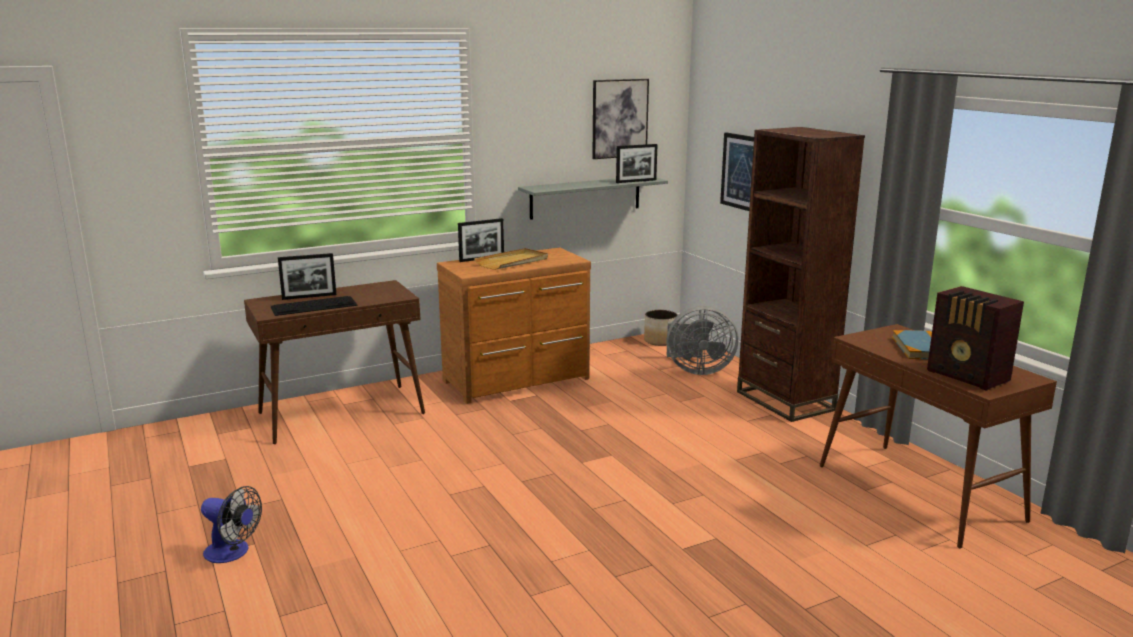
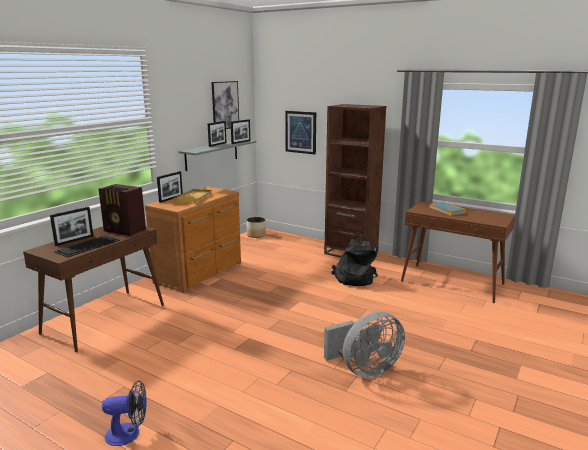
camera: 30 degrees left, 0 degrees up
grey fan [666,306,739,375] -> grey fan moved to [324,311,405,378]
radio [927,286,1024,391] -> radio moved to [99,184,146,236]
none -> picture frame [208,121,227,147]
none -> black backpack [331,235,378,286]

